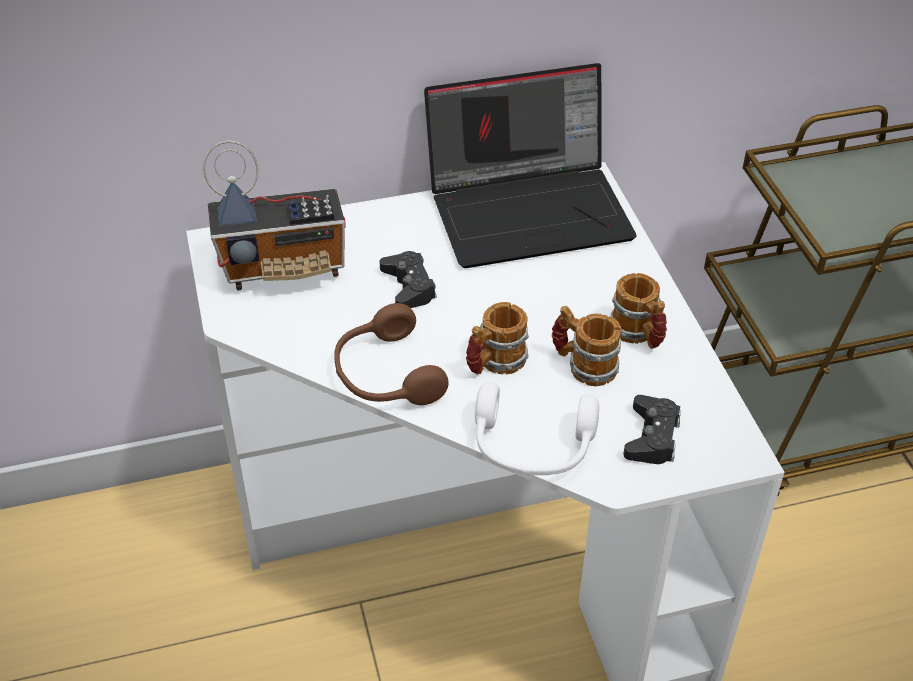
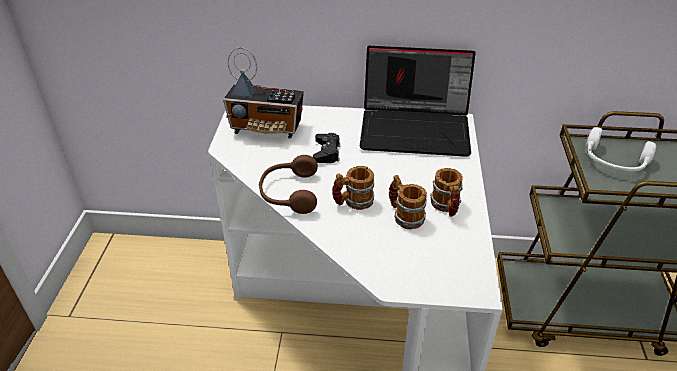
camera: 20 degrees right, 5 degrees down
white headphones [475,383,599,476] -> white headphones moved to [586,127,656,172]
black game controller [623,395,681,464] -> none

